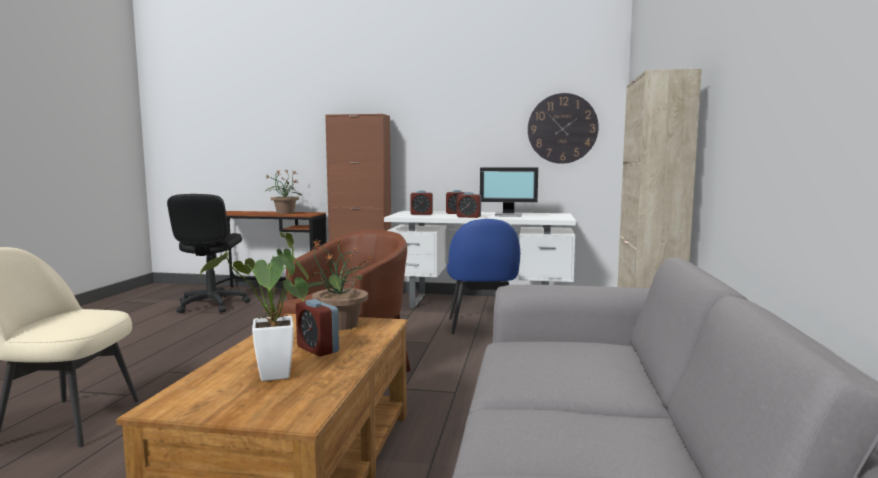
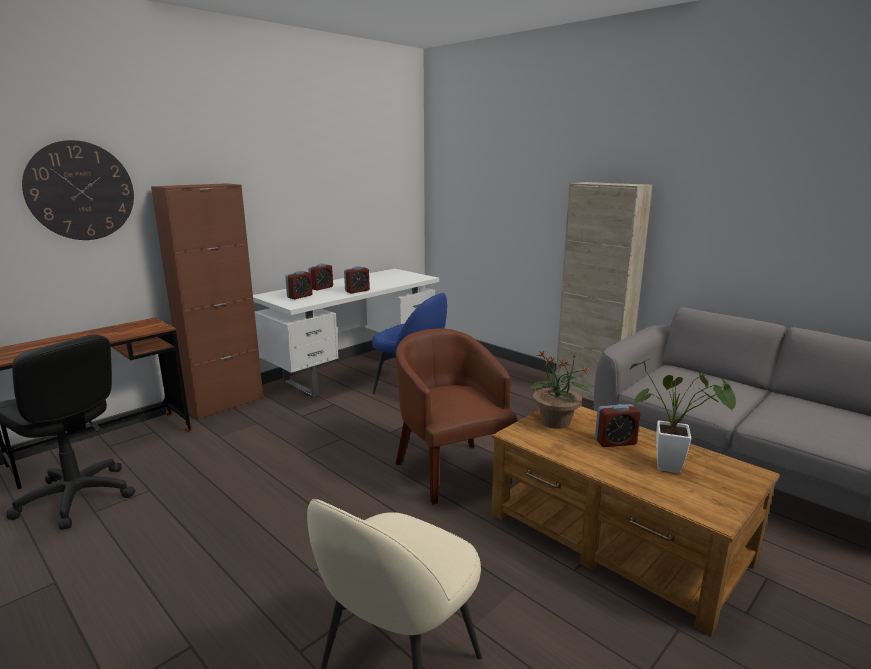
camera: 55 degrees left, 10 degrees up
potted plant [265,170,302,214] -> none
monitor [480,167,538,217] -> none
wall clock [528,93,599,164] -> wall clock moved to [22,140,134,240]

